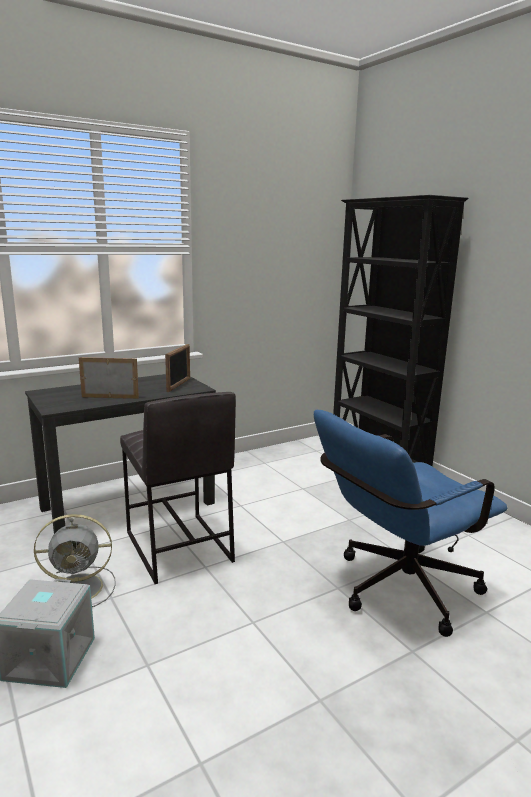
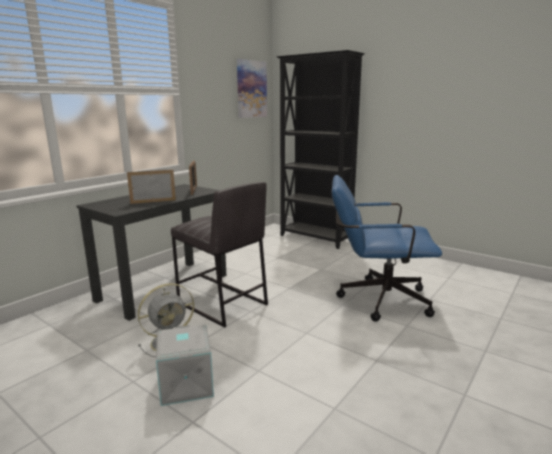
camera: 20 degrees left, 0 degrees up
blue office chair [314,410,507,637] -> blue office chair turned 60 degrees clockwise [332,175,442,322]
none -> picture [237,59,267,118]

